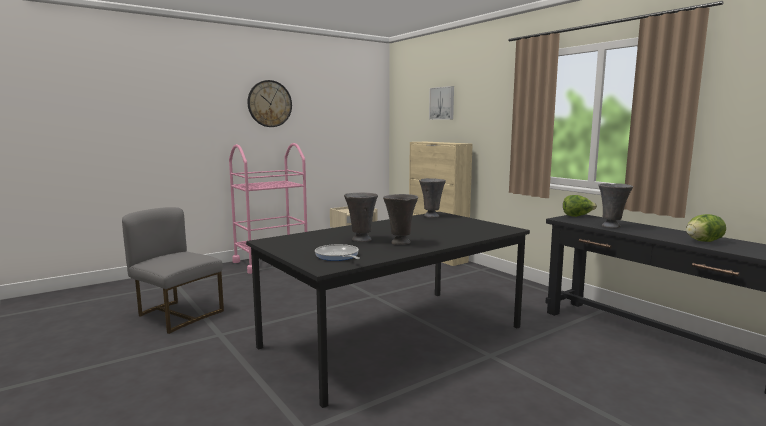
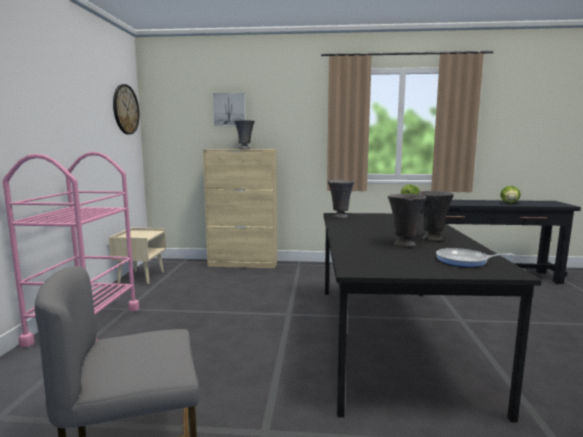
camera: 50 degrees left, 0 degrees up
wall clock [248,80,292,127] -> wall clock moved to [113,84,140,135]
grey vase [598,183,633,228] -> grey vase moved to [234,120,255,149]

